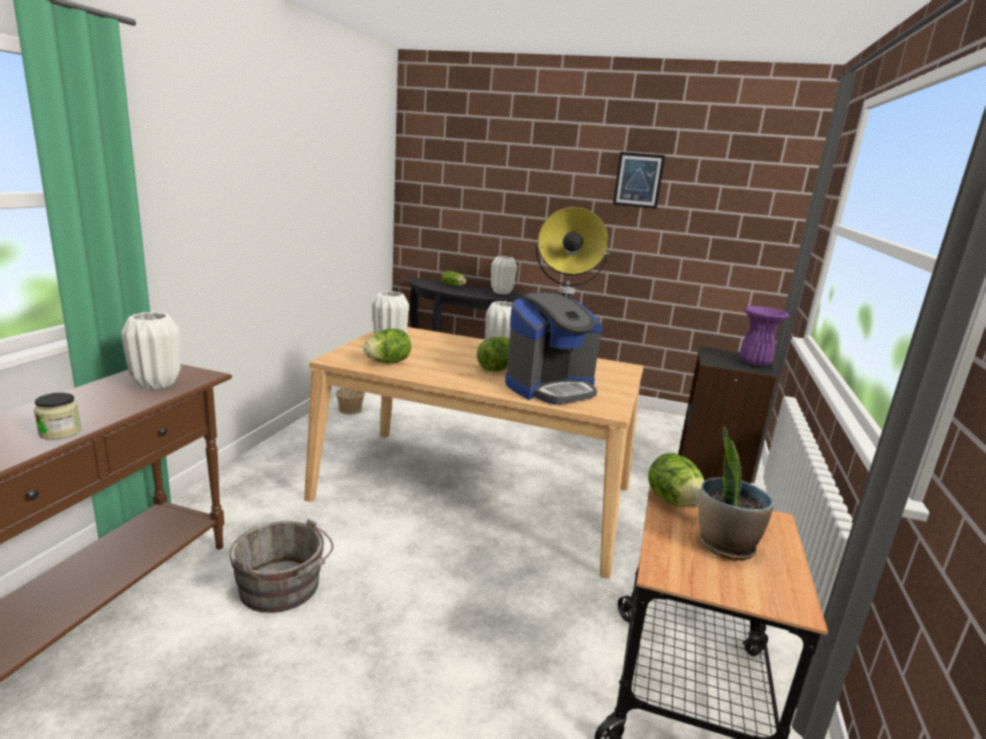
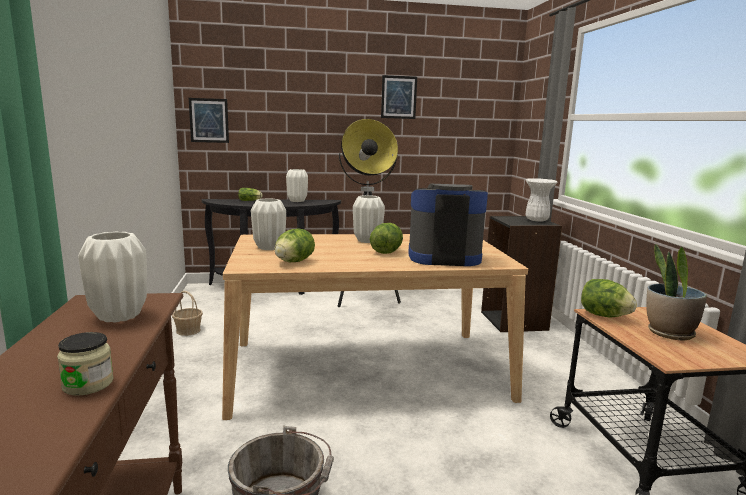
camera: 25 degrees left, 5 degrees down
coffee machine [505,292,603,405] -> coffee machine turned 120 degrees counterclockwise [409,184,488,266]
purple vase [740,306,789,366] -> white vase [526,178,558,222]
none -> picture [189,98,229,143]

